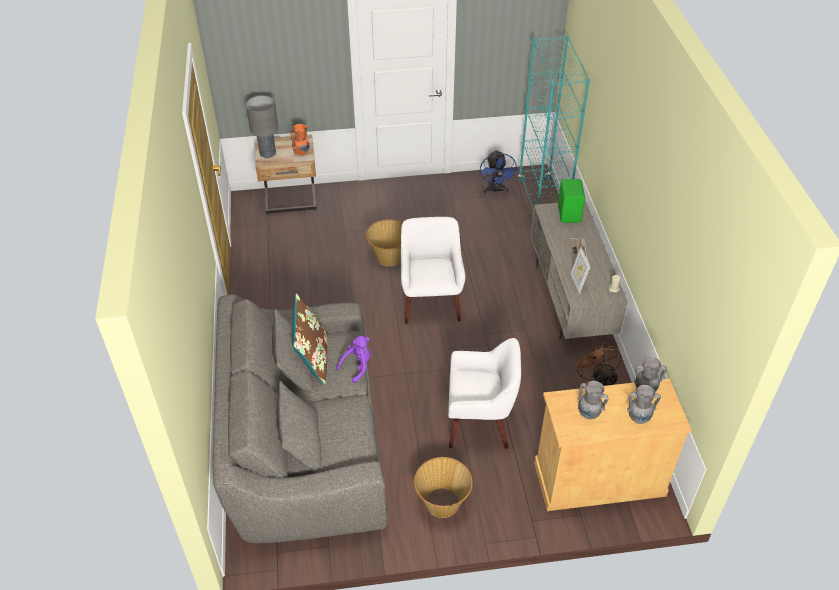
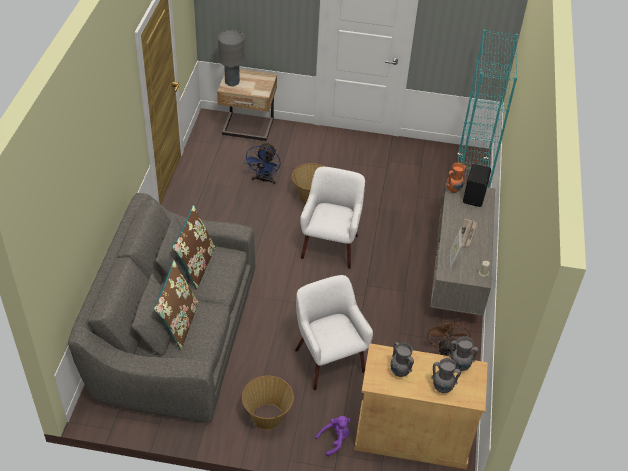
camera: 15 degrees right, 0 degrees up
orange vase [291,124,310,156] -> orange vase moved to [446,162,466,193]
purple plush toy [336,336,371,383] -> purple plush toy moved to [315,416,351,456]
white armchair [448,338,521,449] -> white armchair turned 135 degrees counterclockwise [295,275,373,390]
blue fan [480,150,518,194] -> blue fan moved to [244,142,281,184]
green speaker [558,179,585,223] -> black speaker [463,164,491,207]
none -> brown pillow [153,260,199,350]

